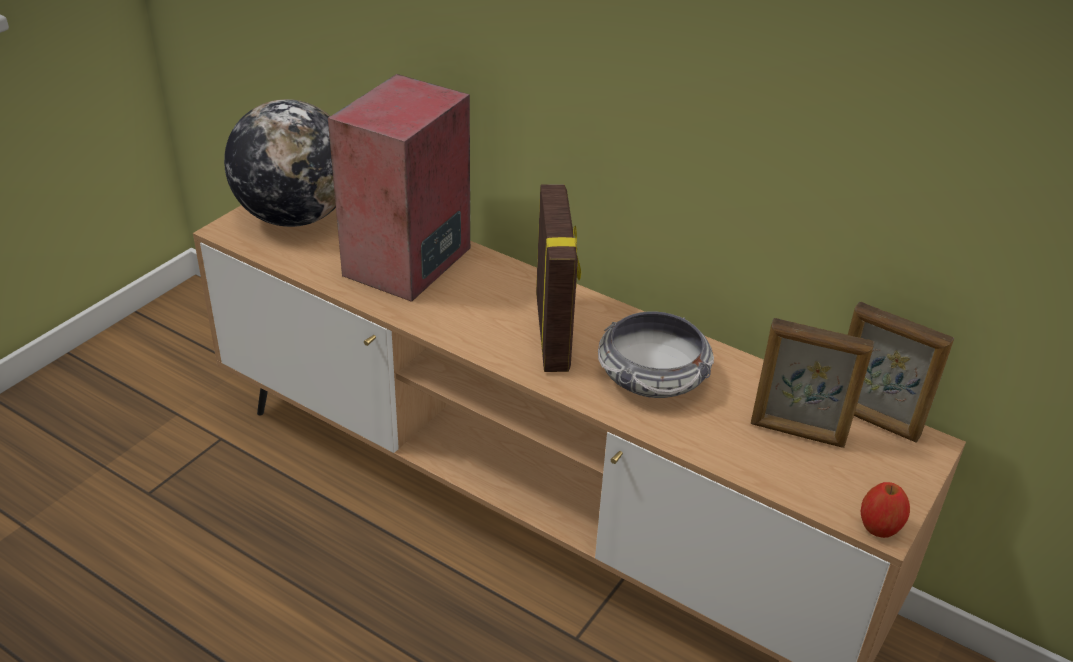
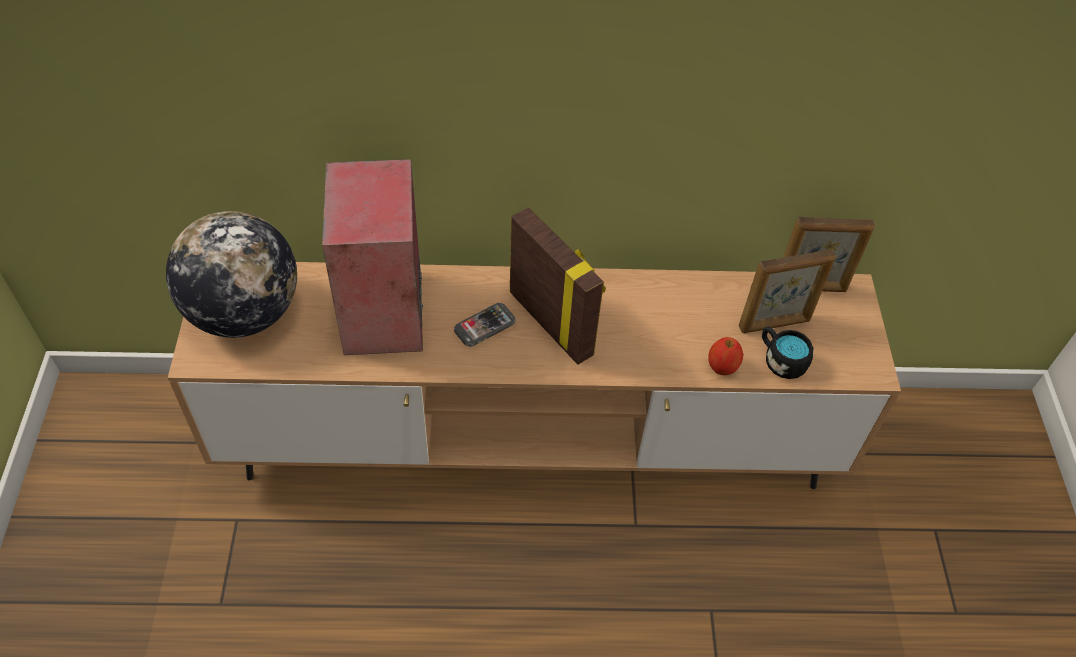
camera: 35 degrees left, 15 degrees up
bowl [598,311,714,398] -> none
apple [861,482,910,538] -> apple moved to [708,337,743,375]
none -> phone [454,303,516,347]
none -> black mug [762,327,813,379]

